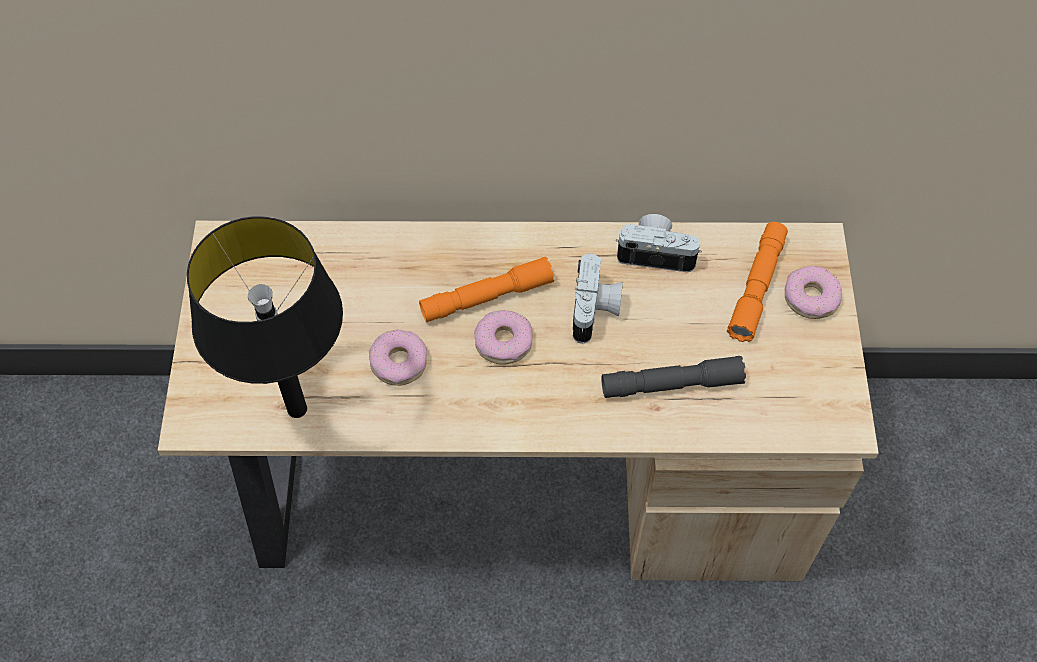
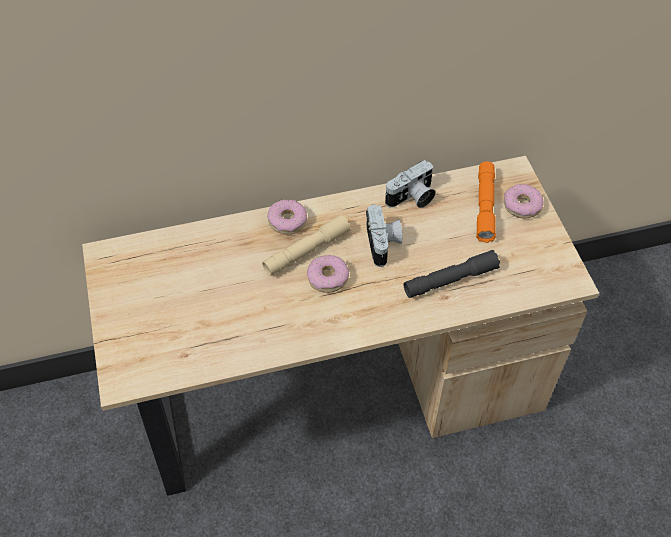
camera: 15 degrees left, 5 degrees down
black table lamp [187,216,343,418] -> none
donut [369,329,427,386] -> donut moved to [267,200,307,235]
orange flashlight [419,257,554,322] -> beige flashlight [262,215,351,276]
camera [616,214,702,272] -> camera turned 150 degrees clockwise [385,160,435,208]

